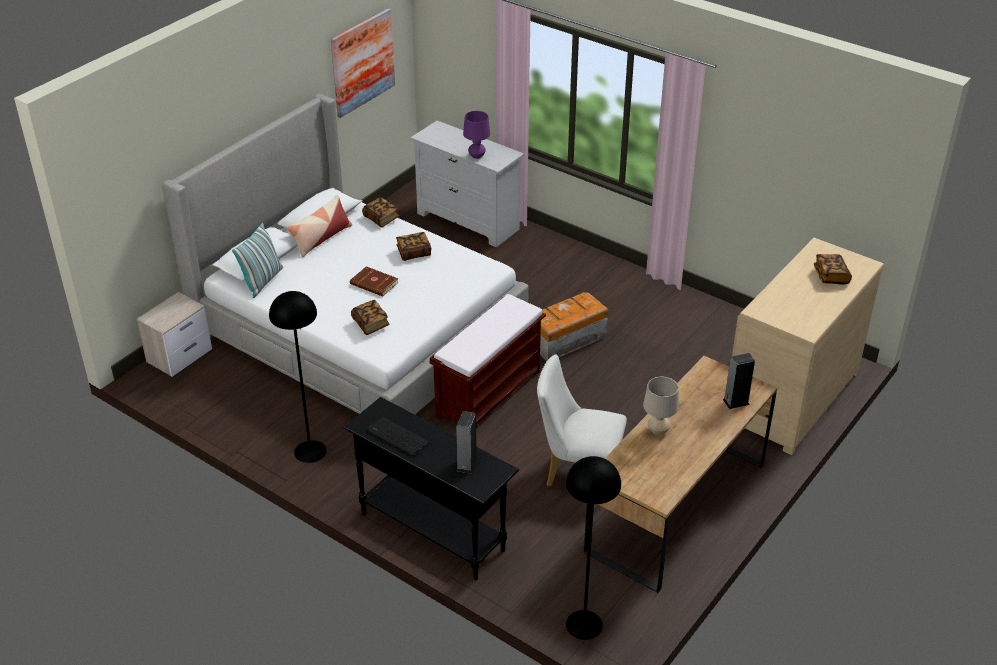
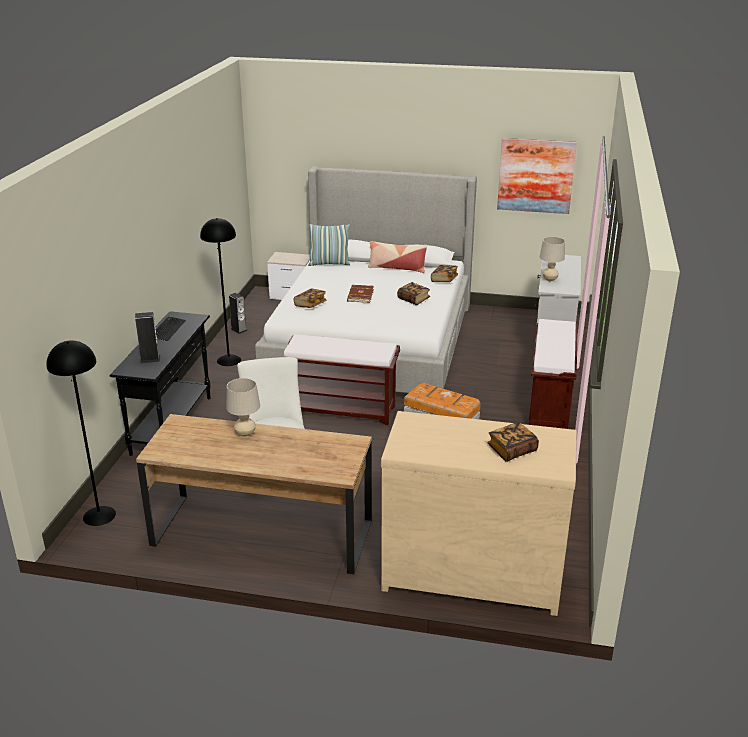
camera: 65 degrees right, 10 degrees down
purple table lamp [463,111,490,159] -> beige table lamp [540,237,565,281]
speaker [723,353,755,409] -> speaker moved to [229,293,247,334]
none -> brown bench [529,319,578,429]

